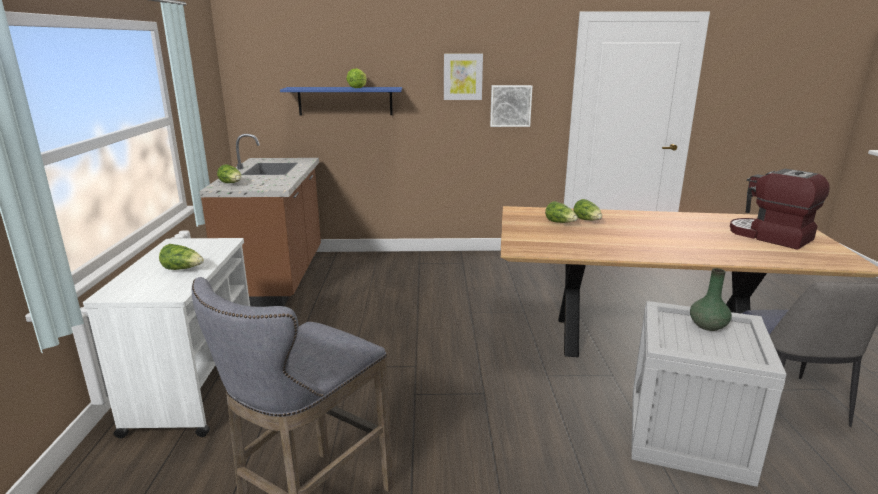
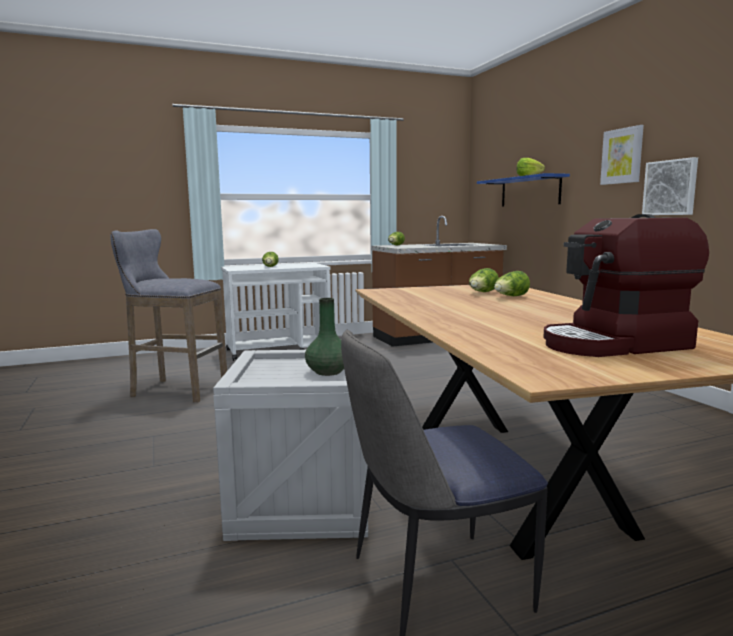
camera: 70 degrees right, 10 degrees down
coffee machine [730,169,829,250] -> coffee machine turned 135 degrees counterclockwise [543,214,709,357]

